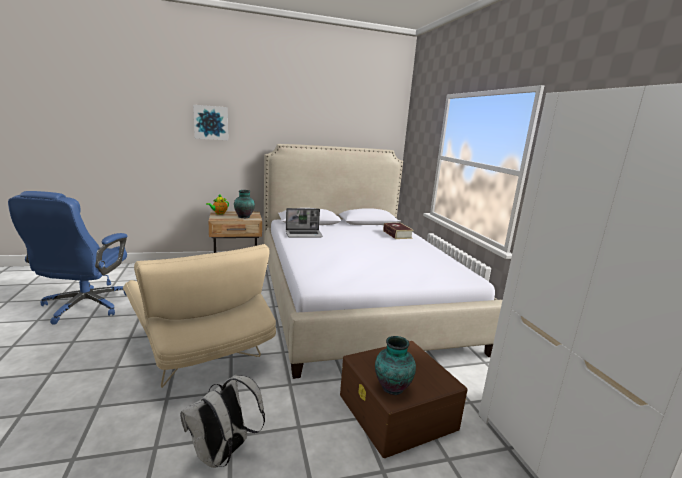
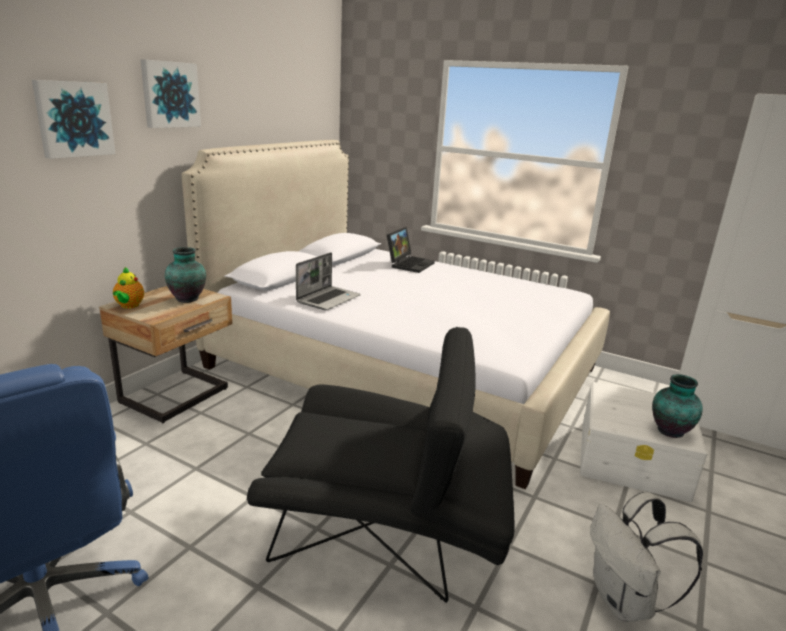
camera: 45 degrees left, 5 degrees up
beige armchair [123,244,276,388] -> black armchair [246,327,514,603]
brown storage box [340,341,468,458] -> white storage box [580,382,708,502]
book [383,223,414,239] -> laptop [387,227,435,273]
none -> picture [140,59,201,128]

